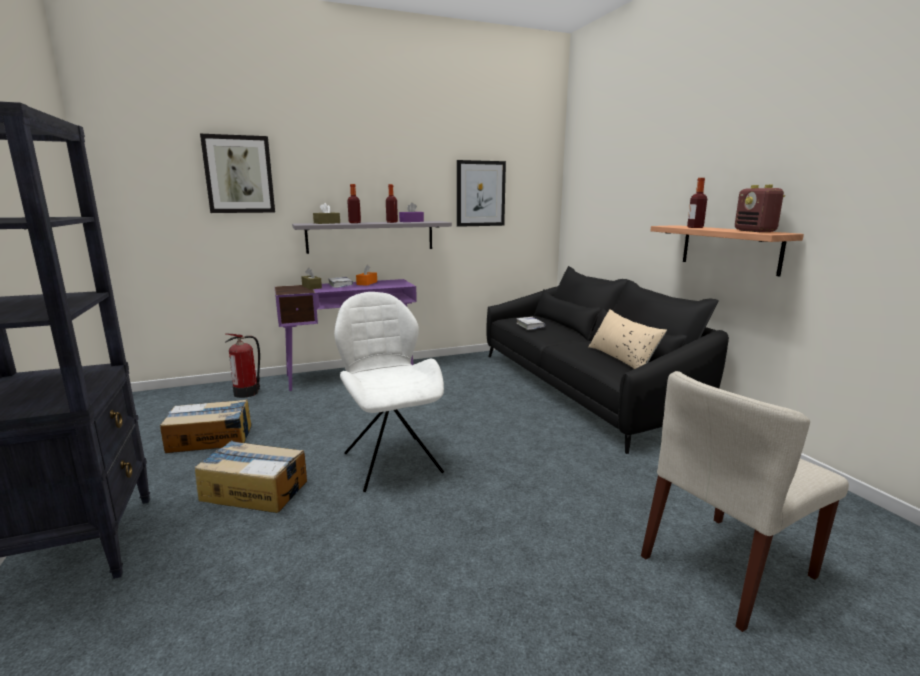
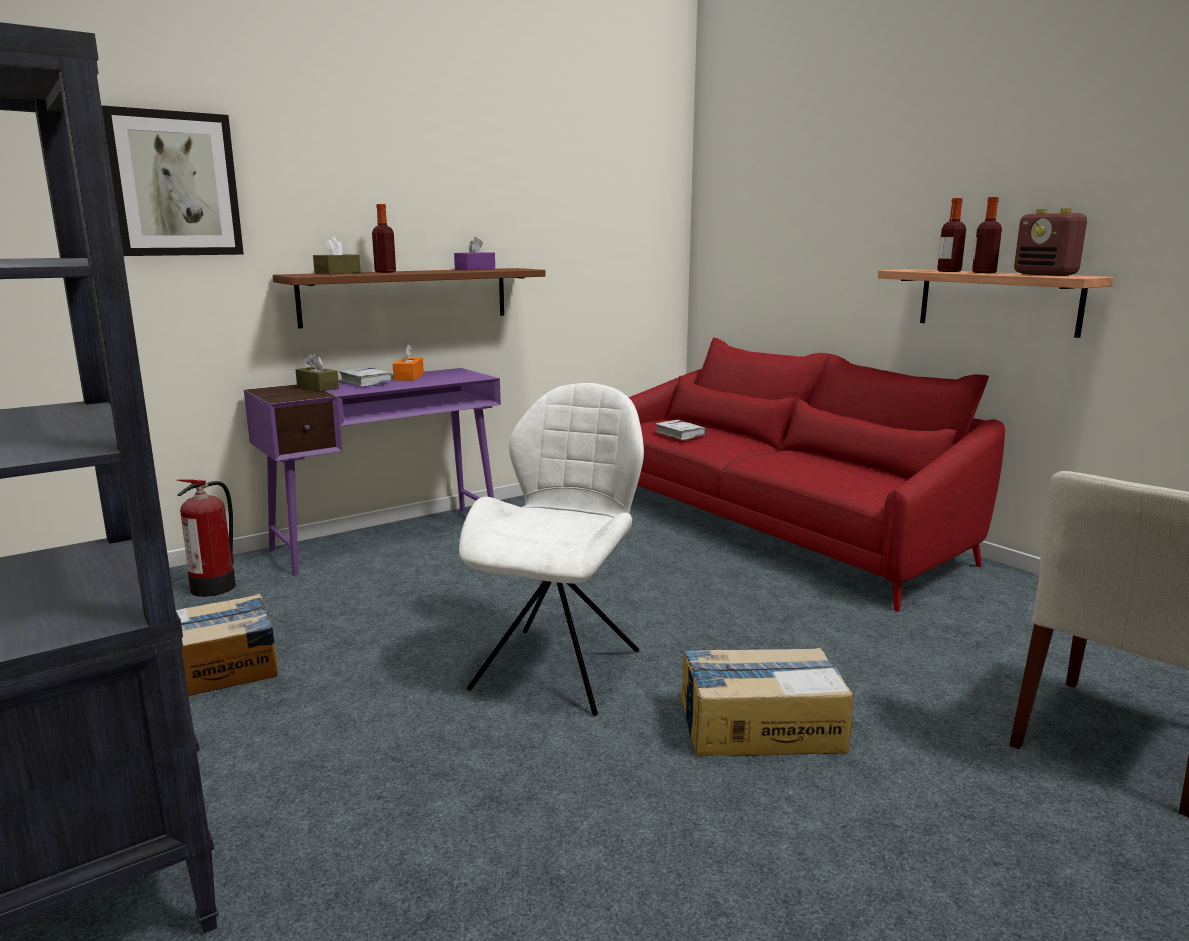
camera: 15 degrees left, 0 degrees up
cardboard box [195,441,307,513] -> cardboard box moved to [682,648,854,757]
grey shelf [292,221,452,254] -> brown shelf [273,268,546,328]
white chair [334,292,444,492] -> white chair turned 60 degrees clockwise [459,383,644,716]
bottle [386,184,398,223] -> bottle moved to [972,197,1002,273]
picture [457,160,506,227] -> none
black sofa [486,266,729,454] -> red sofa [628,338,1005,612]
beige pillow [588,309,667,369] -> none

